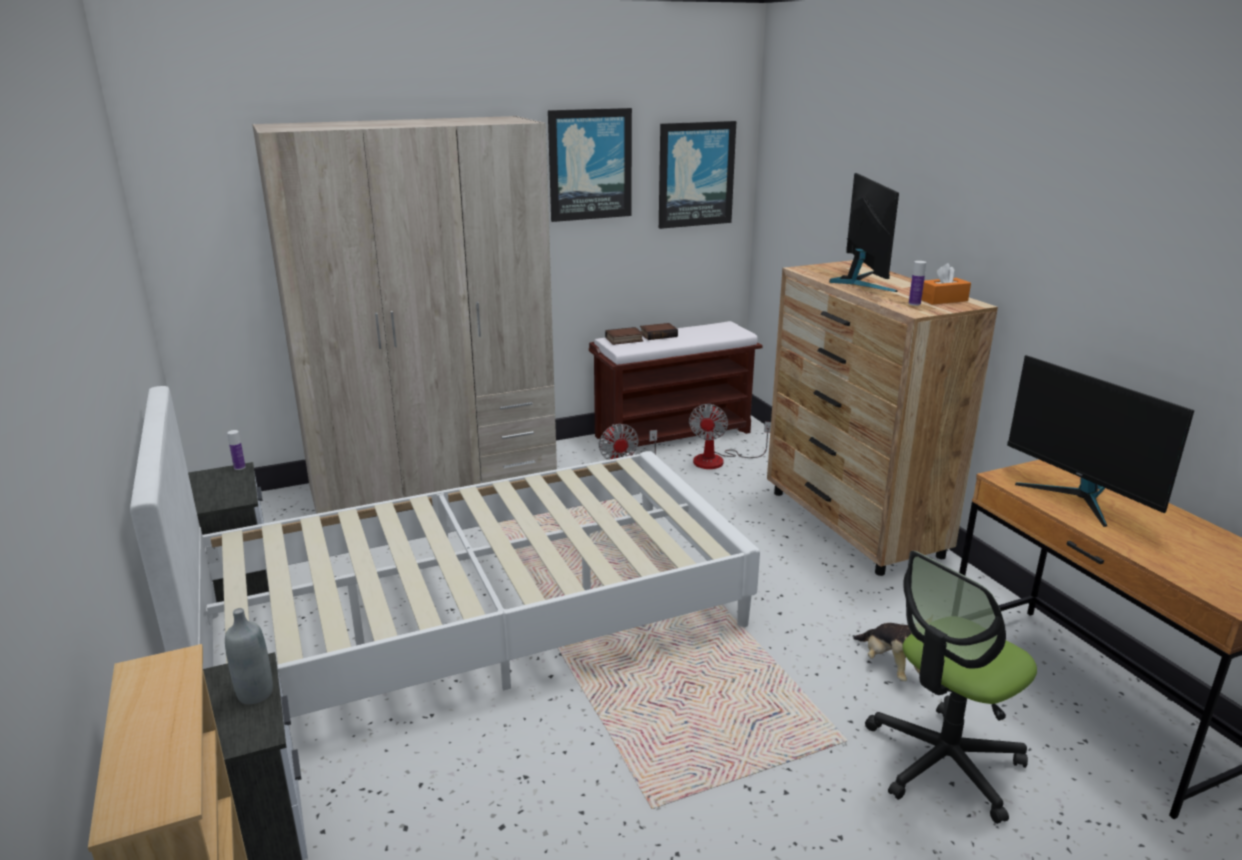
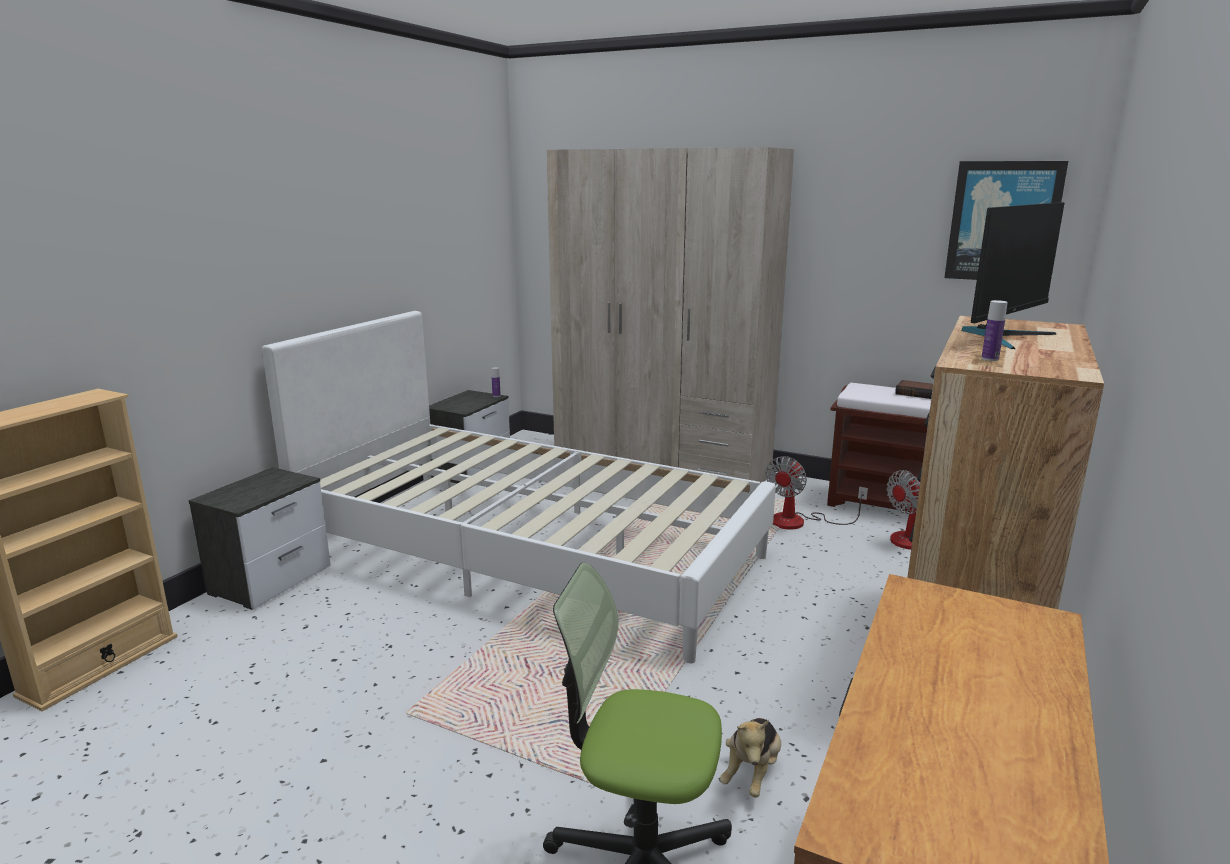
camera: 50 degrees right, 5 degrees down
grey bottle [225,608,273,704] -> none
picture [548,108,632,222] -> none
book [605,327,643,345] -> none
orange tissue box [922,263,971,305] -> none
monitor [1007,355,1194,527] -> none

